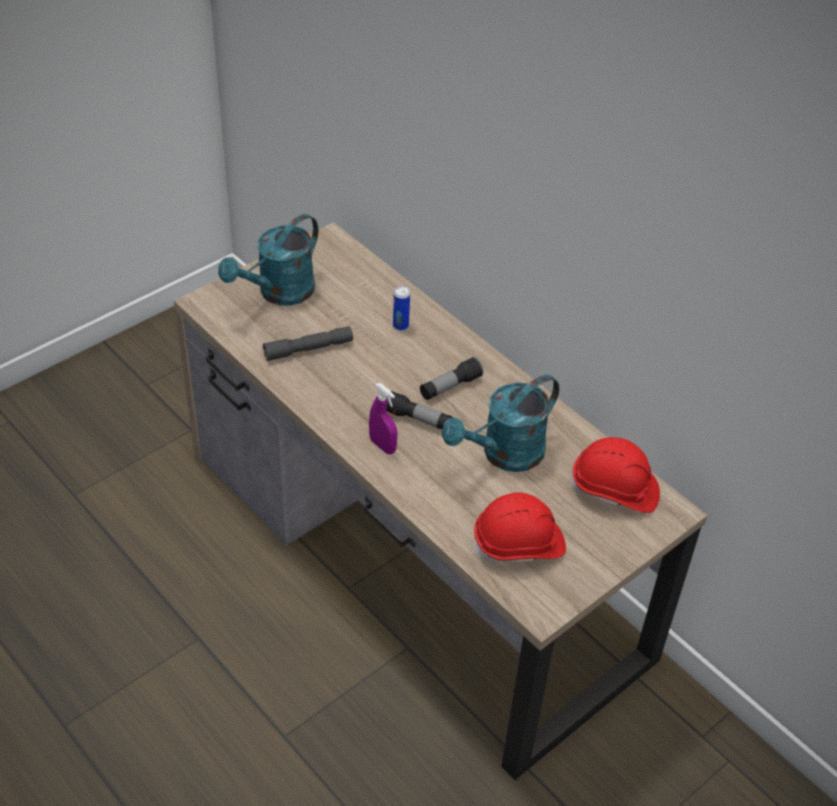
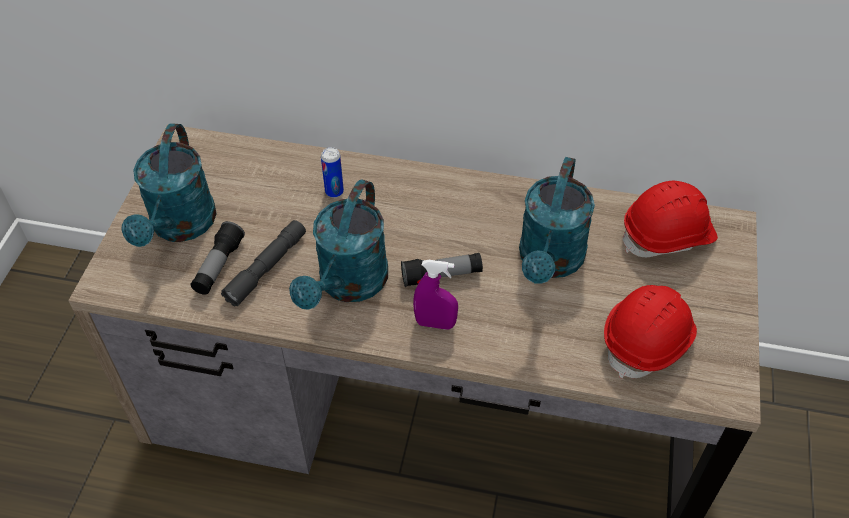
camera: 35 degrees left, 5 degrees up
flashlight [420,357,484,400] -> flashlight moved to [191,221,245,295]
none -> turquoise watering can [289,179,388,310]

